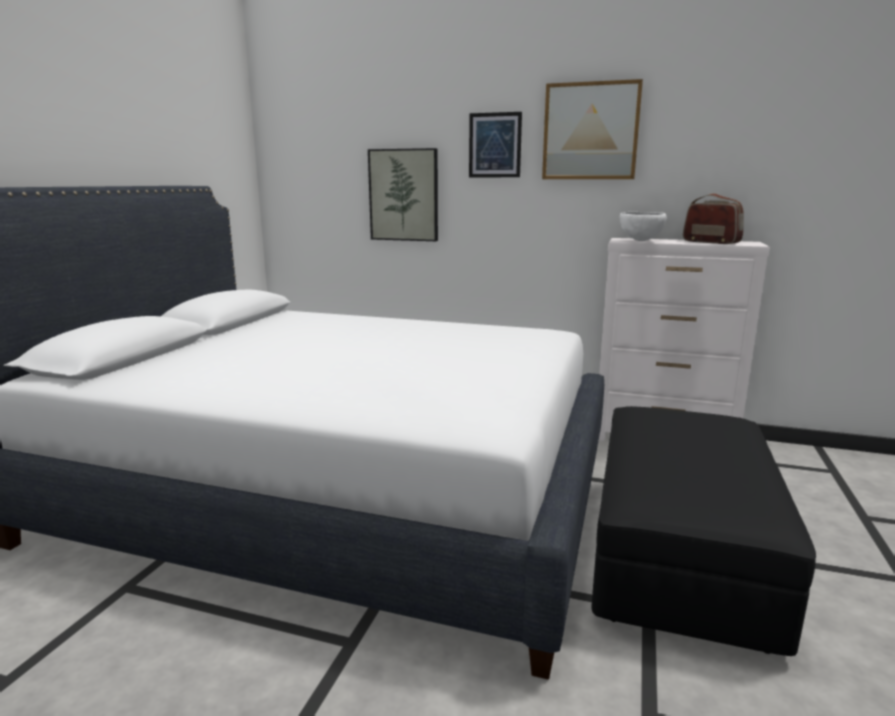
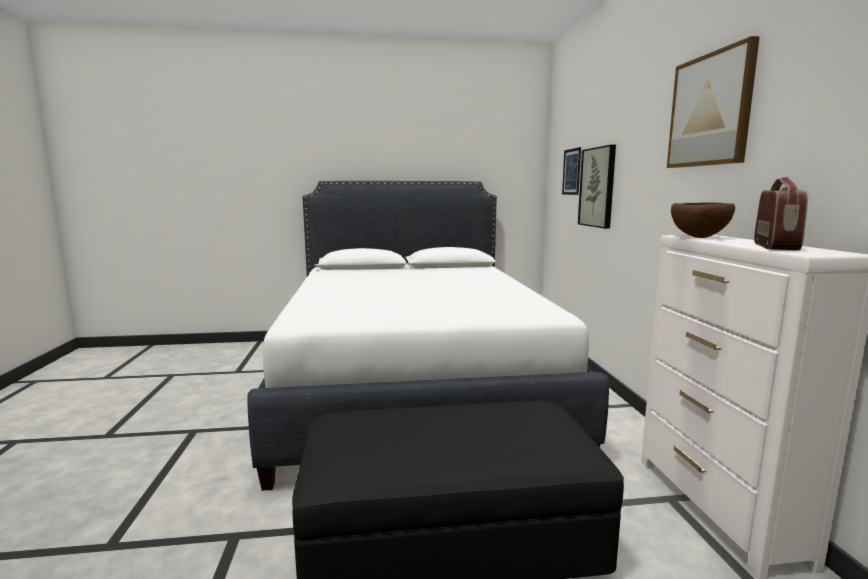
camera: 65 degrees right, 5 degrees down
picture [469,112,522,177] -> picture moved to [562,147,581,195]
white bowl [620,212,667,241] -> brown bowl [671,202,735,238]

